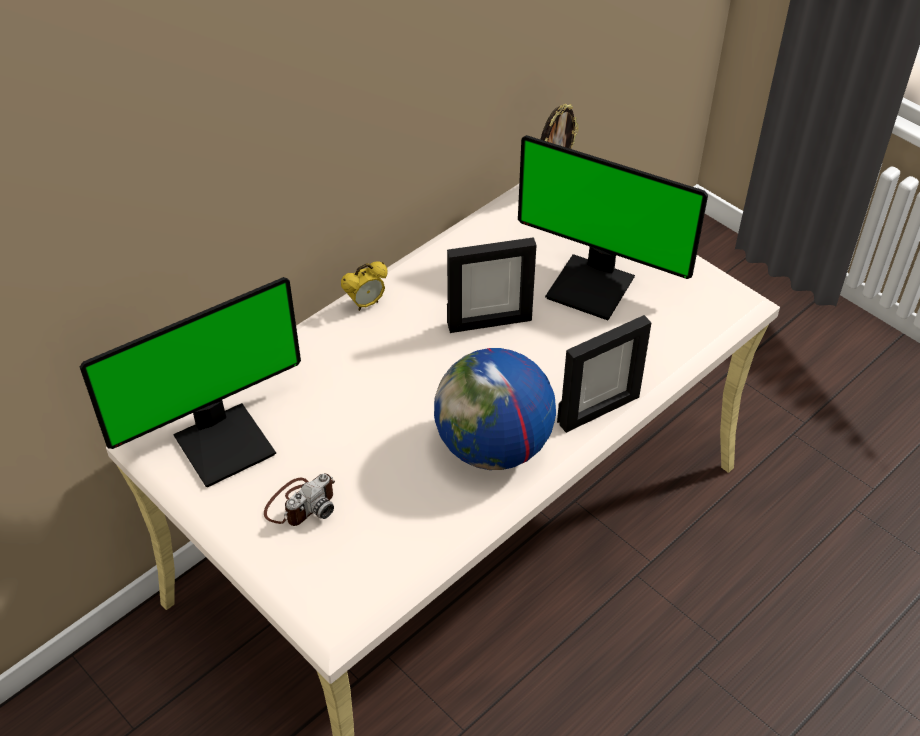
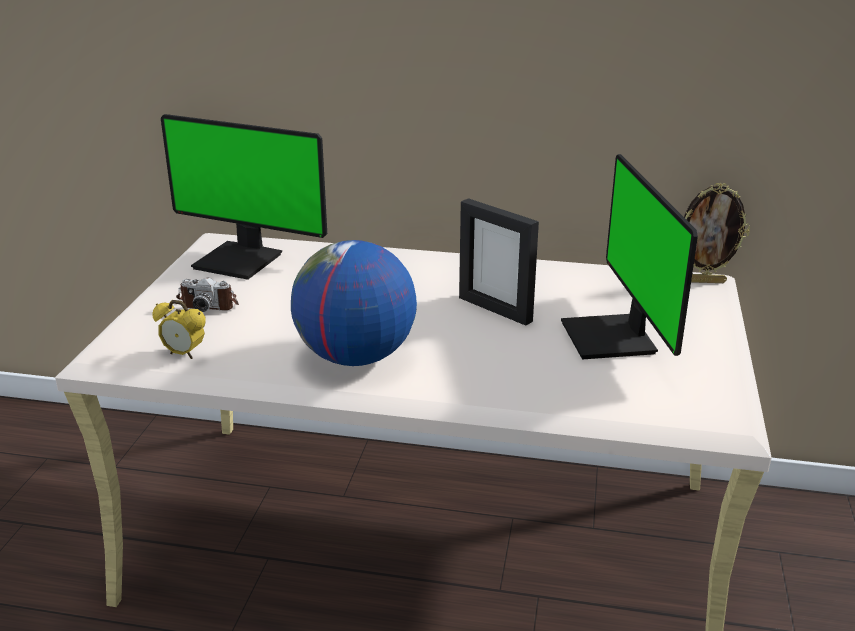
camera: 55 degrees right, 20 degrees down
alarm clock [341,262,387,311] -> alarm clock moved to [152,300,206,359]
picture frame [557,315,652,433] -> none

